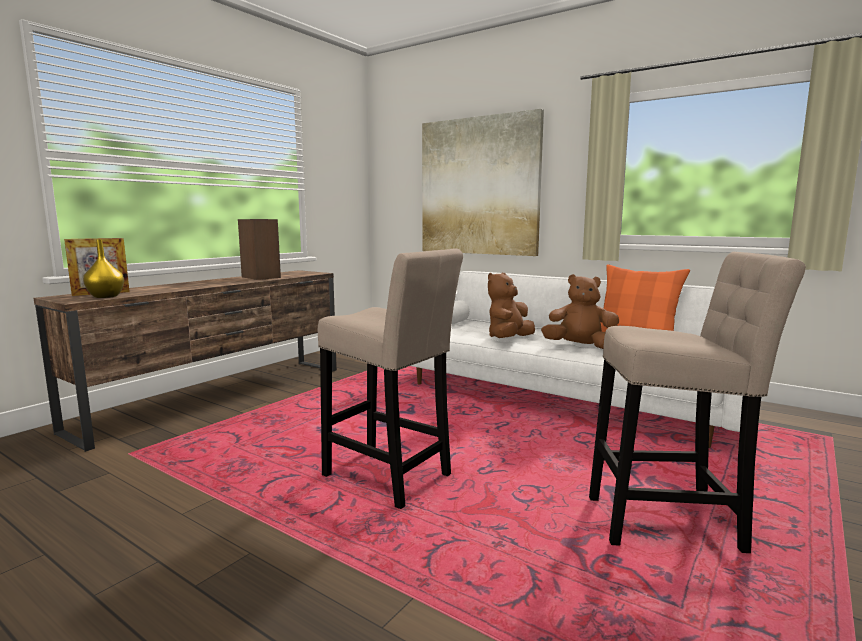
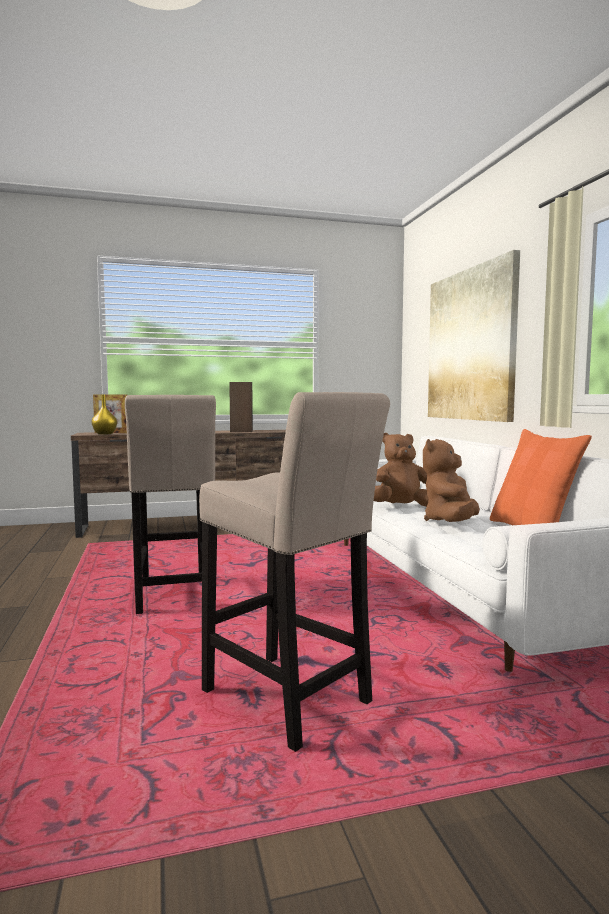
camera: 40 degrees right, 5 degrees down
brown plush toy [541,274,619,349] -> brown plush toy turned 120 degrees counterclockwise [423,439,480,522]

